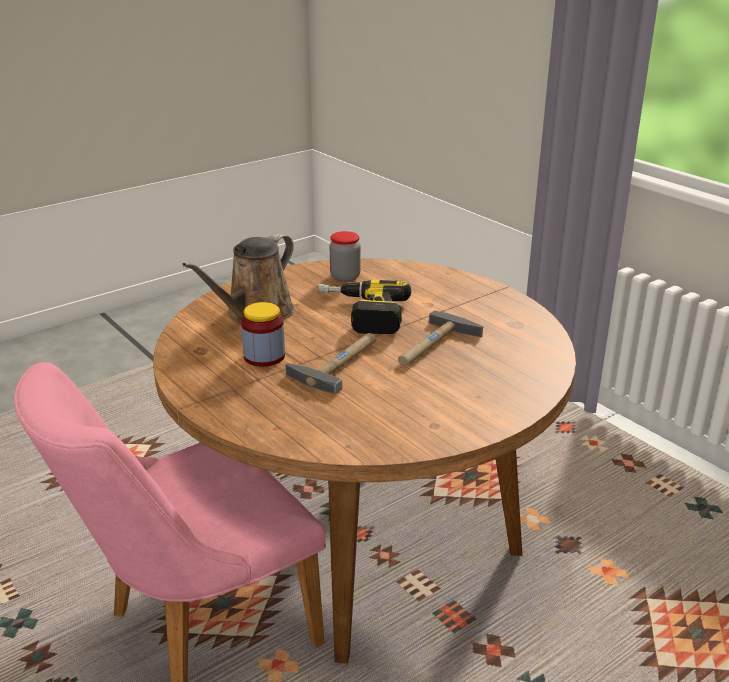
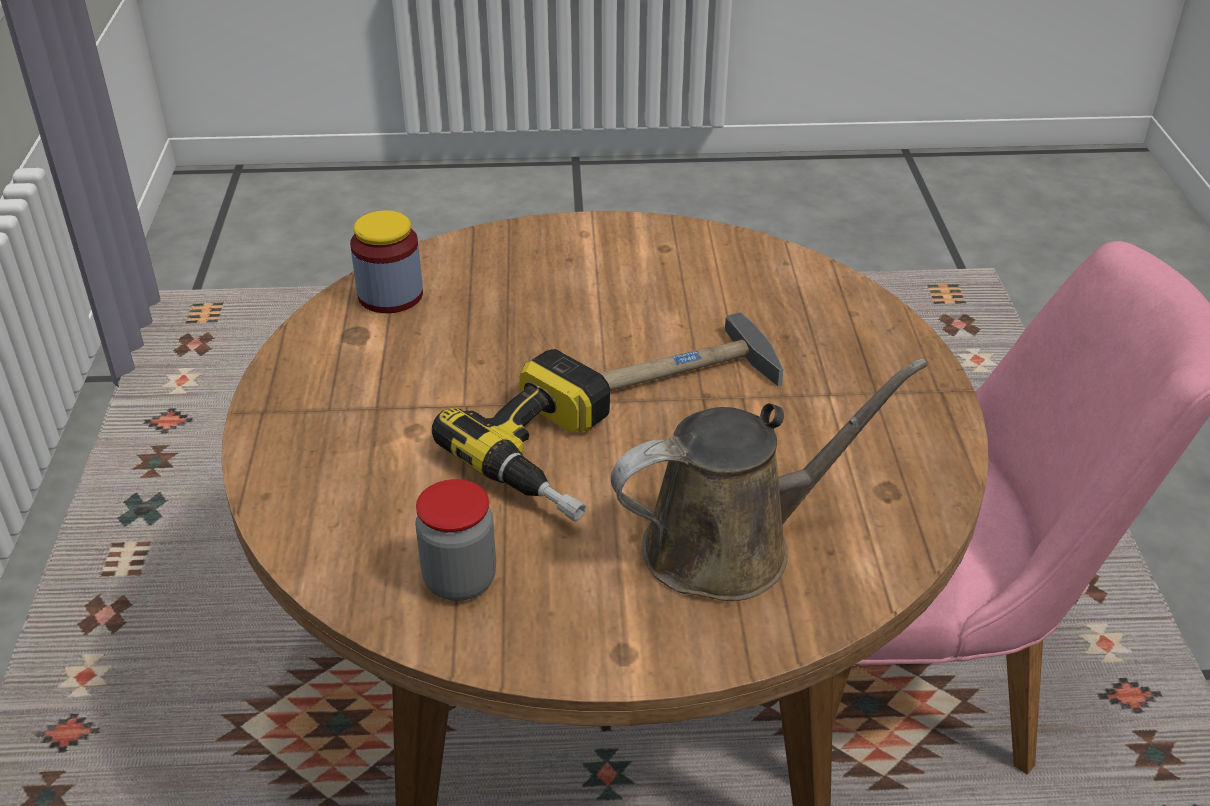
camera: 145 degrees left, 10 degrees up
jar [241,302,285,367] -> jar moved to [350,210,423,313]
hammer [398,310,483,366] -> none

